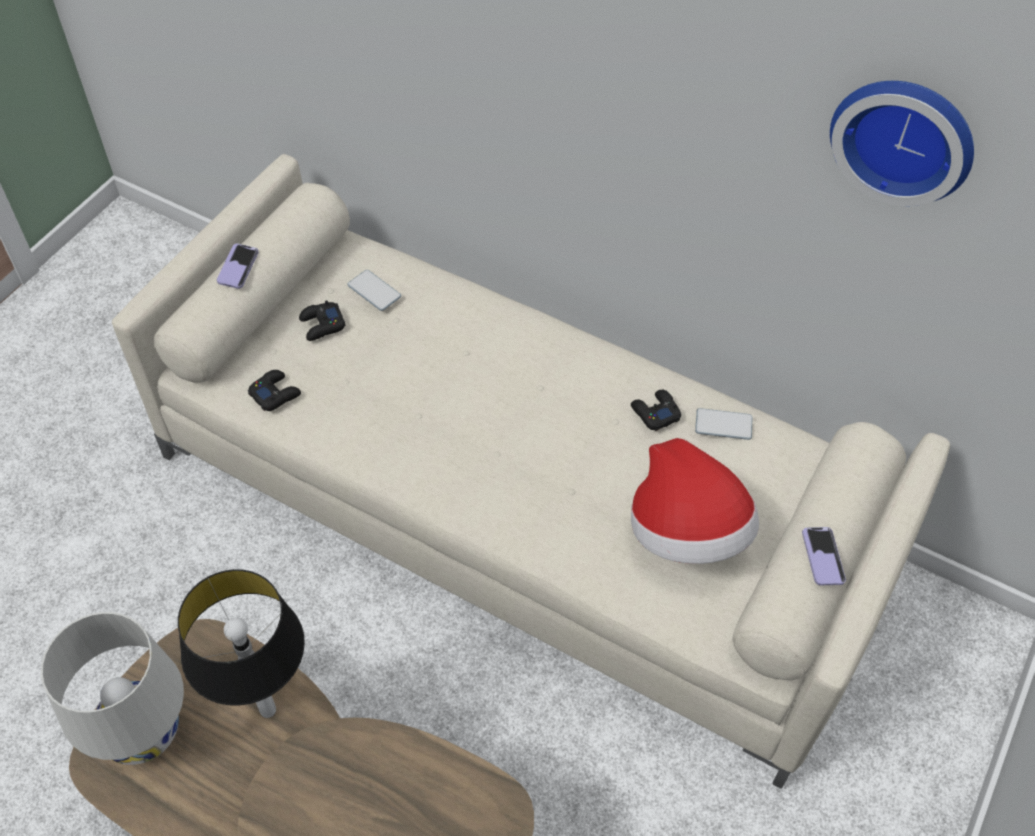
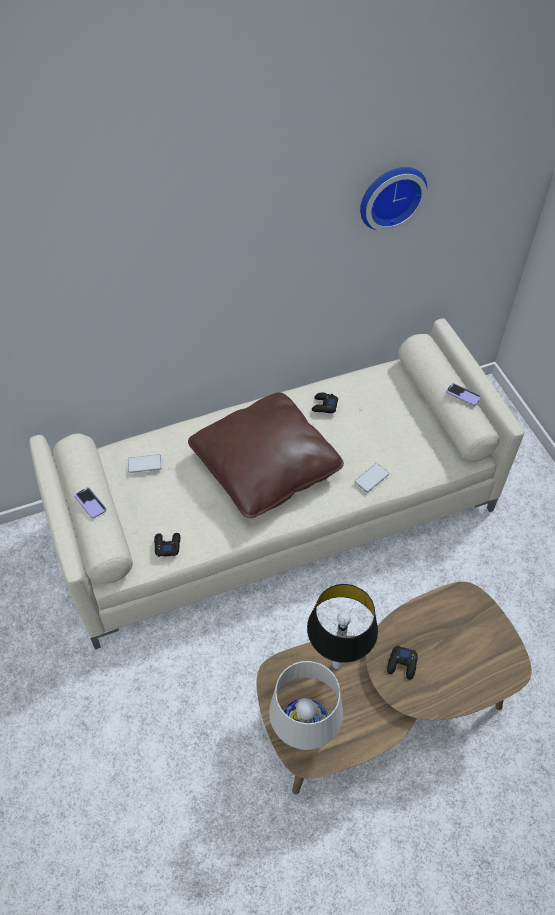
camera: 50 degrees left, 0 degrees up
black game controller [299,300,346,341] -> black game controller moved to [387,645,418,680]
hat [631,438,759,564] -> none
phone [695,408,752,440] -> phone moved to [355,463,389,492]
none -> brown pillow [188,392,344,518]

